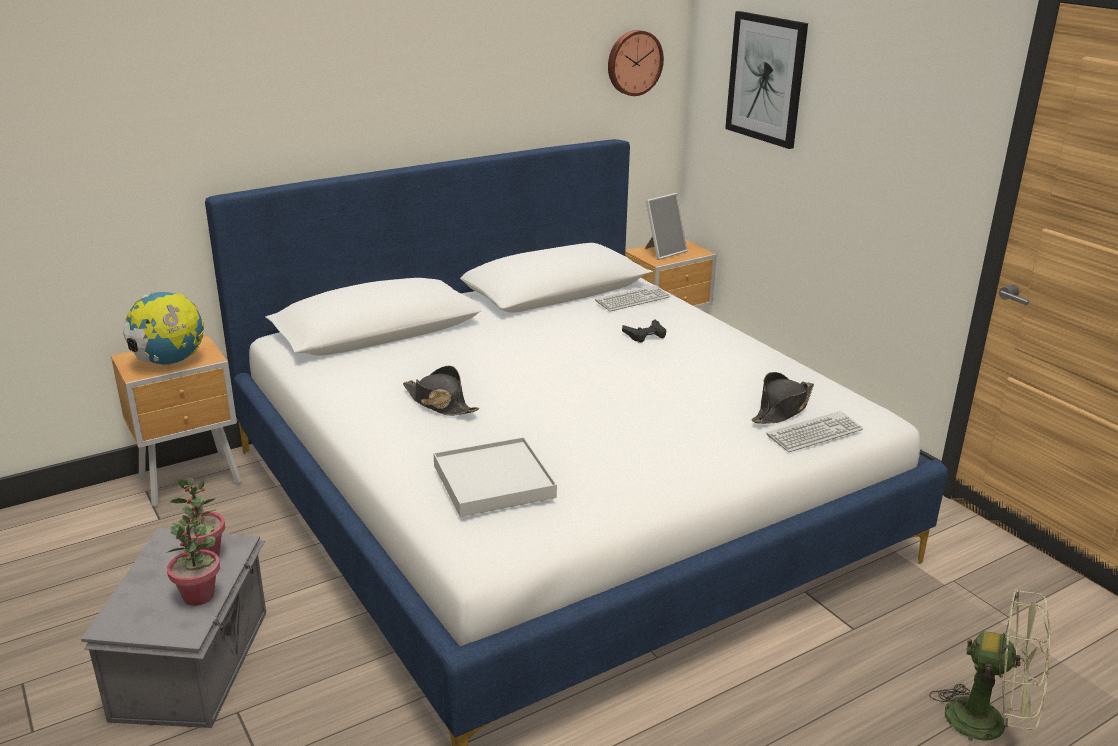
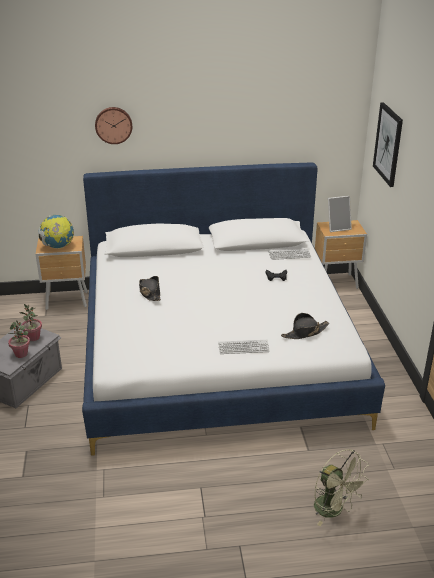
camera: 25 degrees right, 5 degrees up
white tray [433,437,557,517] -> none
wall clock [608,30,664,96] -> wall clock moved to [95,107,132,144]
keyboard [766,411,863,452] -> keyboard moved to [218,340,270,354]

